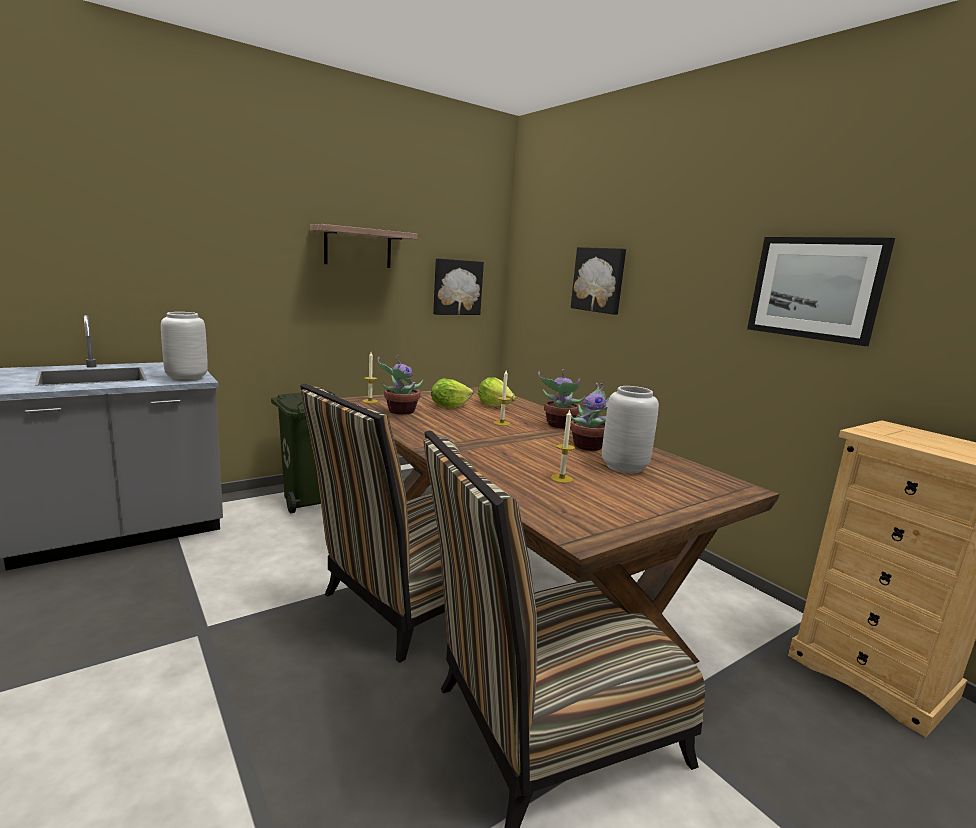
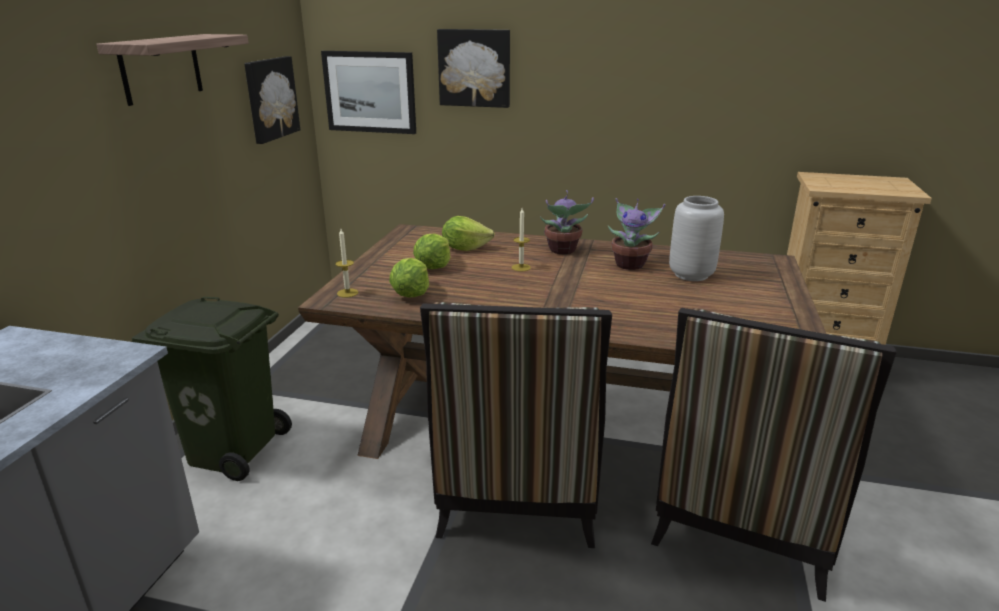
camera: 40 degrees left, 10 degrees up
grey vase [161,312,208,381] -> none
potted plant [378,355,423,415] -> lettuce [389,258,429,298]
candle [551,410,575,483] -> none
picture [747,237,895,346] -> picture moved to [321,51,416,134]

